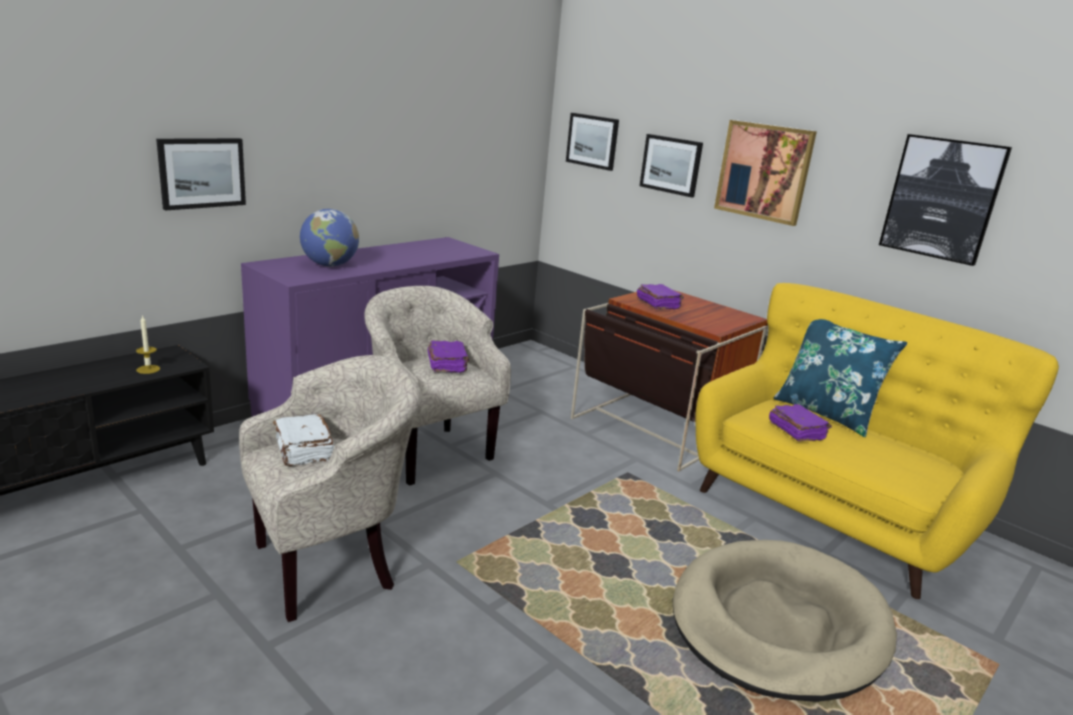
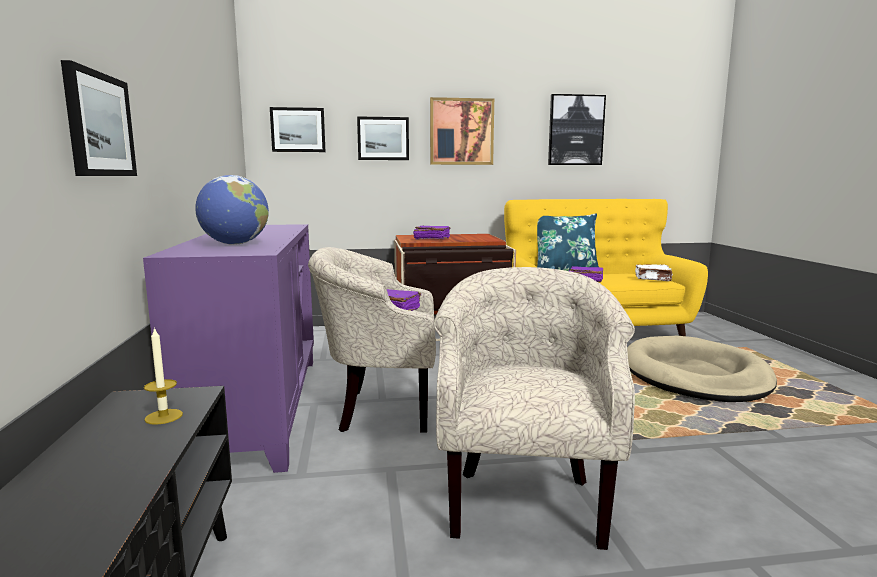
camera: 50 degrees left, 10 degrees down
white book [273,414,334,466] -> white book moved to [635,264,673,281]

